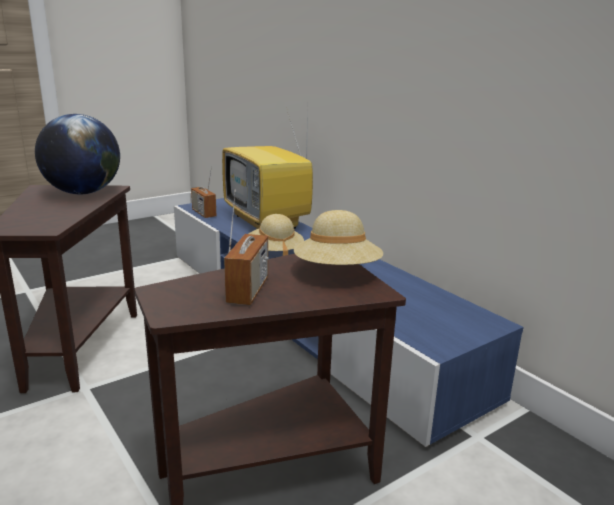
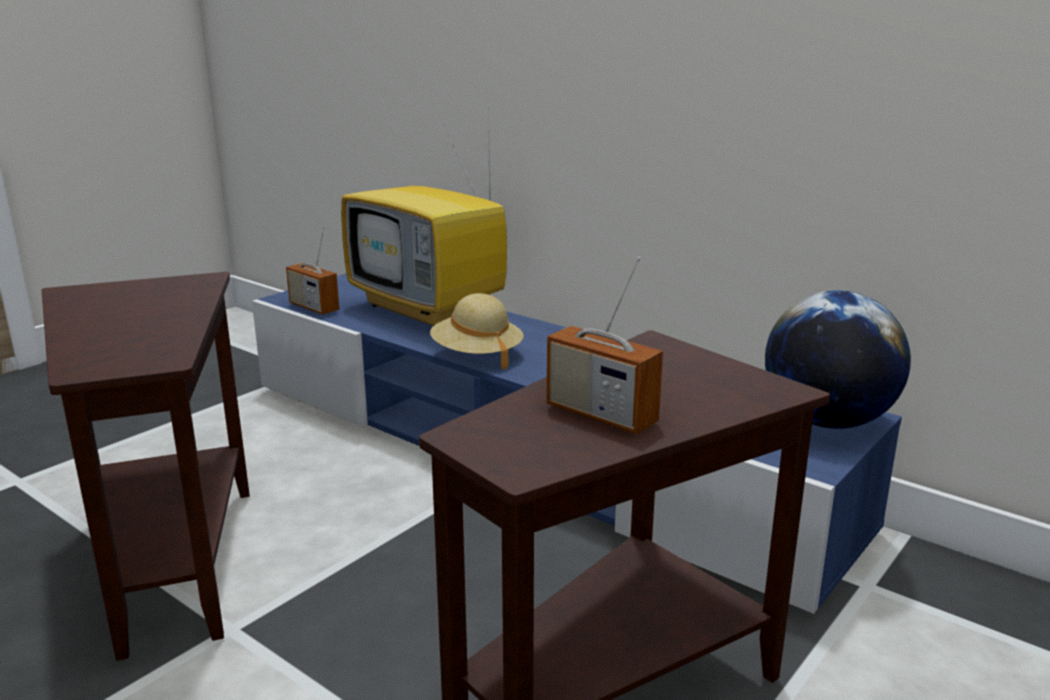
camera: 15 degrees left, 0 degrees up
globe [35,114,120,194] -> globe moved to [765,290,911,429]
radio [224,189,269,305] -> radio turned 135 degrees clockwise [547,257,663,434]
beige hat [293,210,383,265] -> none

